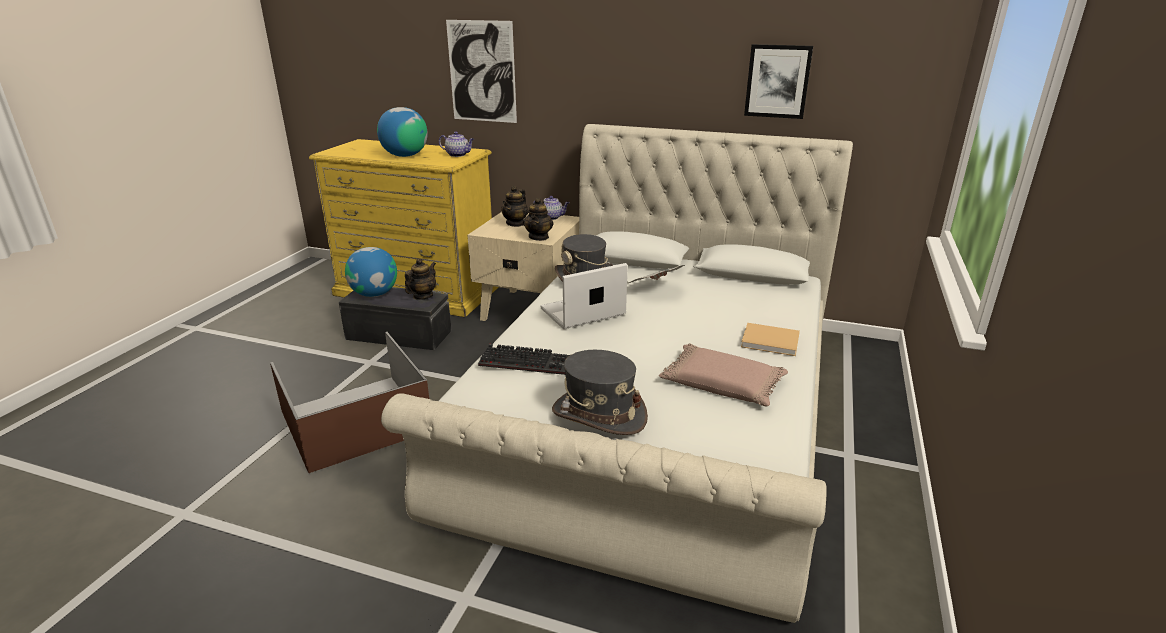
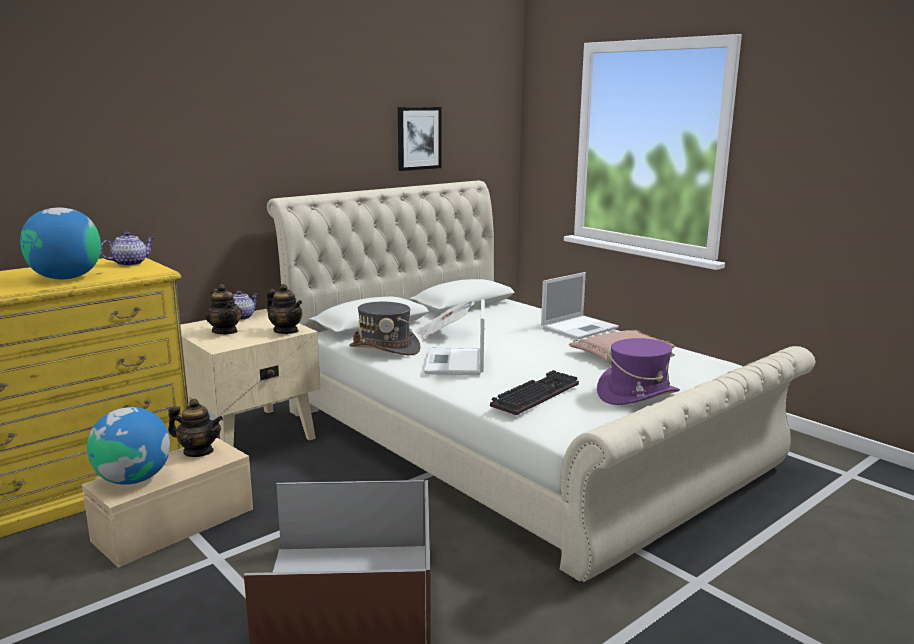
camera: 60 degrees left, 10 degrees down
black storage box [339,287,452,350] -> beige storage box [82,438,253,568]
teapot [405,258,436,300] -> teapot turned 135 degrees clockwise [168,399,223,457]
picture [446,20,517,123] -> none
grey hat [552,350,648,435] -> purple hat [597,338,680,405]
beige book [741,323,800,356] -> laptop [541,272,619,340]

